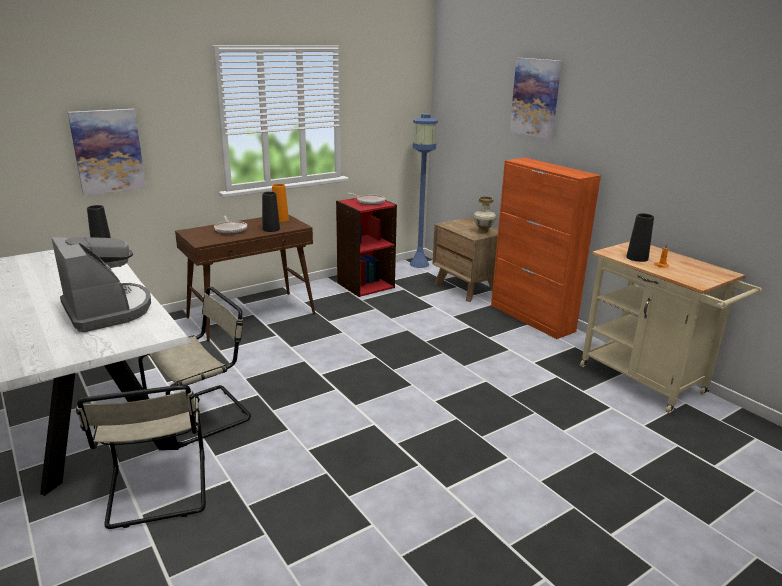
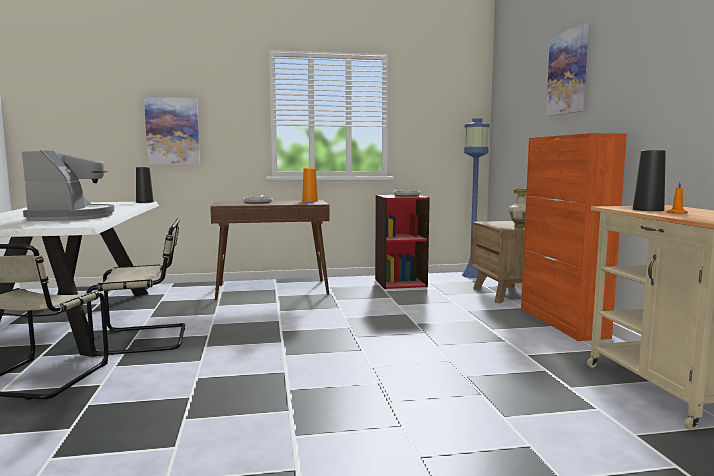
camera: 25 degrees right, 15 degrees down
black vase [262,192,280,232] -> none

